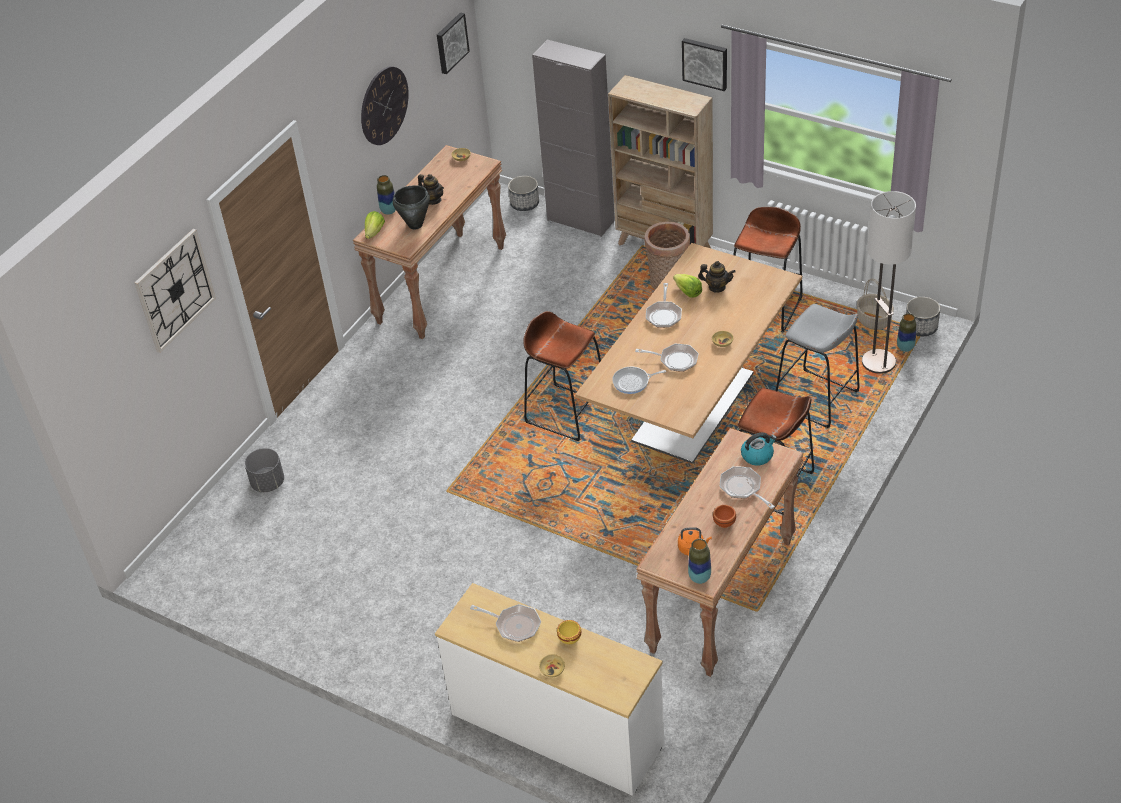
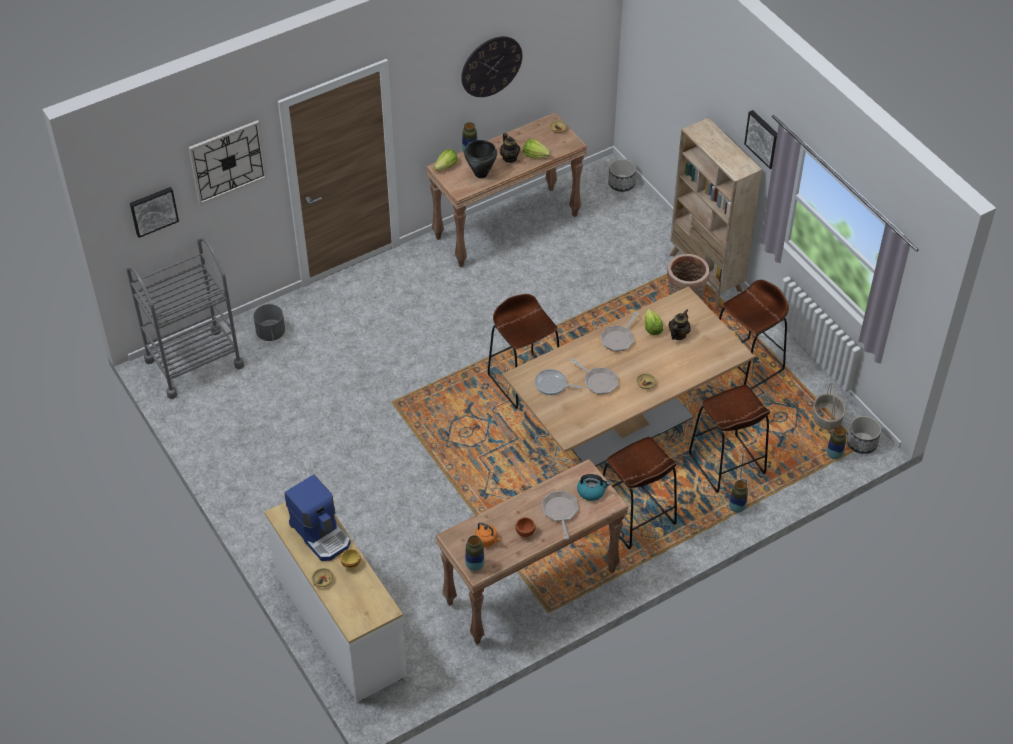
camera: 25 degrees right, 5 degrees up
picture [437,12,470,74] -> picture moved to [130,187,179,238]
frying pan [470,604,541,642] -> coffee machine [284,475,351,561]
grey cabinet [532,40,615,237] -> none
teapot [698,261,736,293] -> teapot turned 105 degrees counterclockwise [669,309,691,340]
grey stool [776,304,860,428] -> brown stool [689,385,770,493]
floor lamp [862,191,916,374] -> none
none -> grey cart [127,238,244,399]
none -> lettuce [523,139,551,159]
none -> vase [729,480,748,513]

